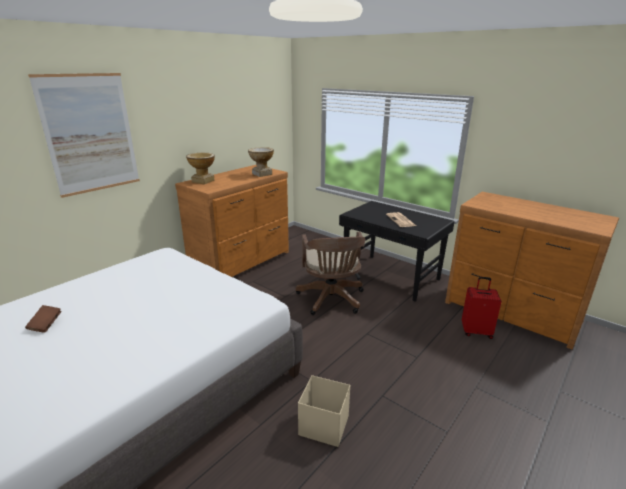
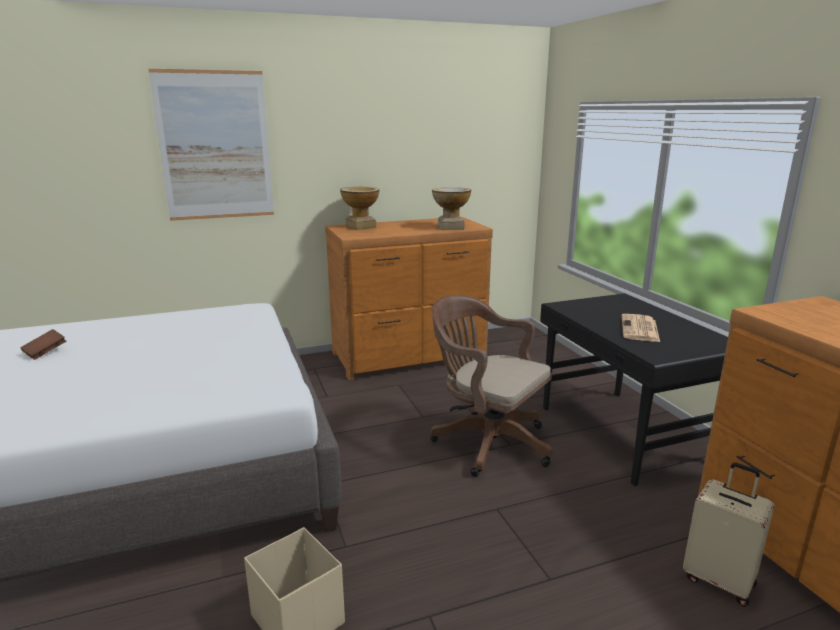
camera: 30 degrees right, 5 degrees down
brown office chair [296,232,365,315] -> brown office chair turned 105 degrees clockwise [430,295,553,477]
red suitcase [462,277,501,339] -> beige suitcase [683,462,774,606]

